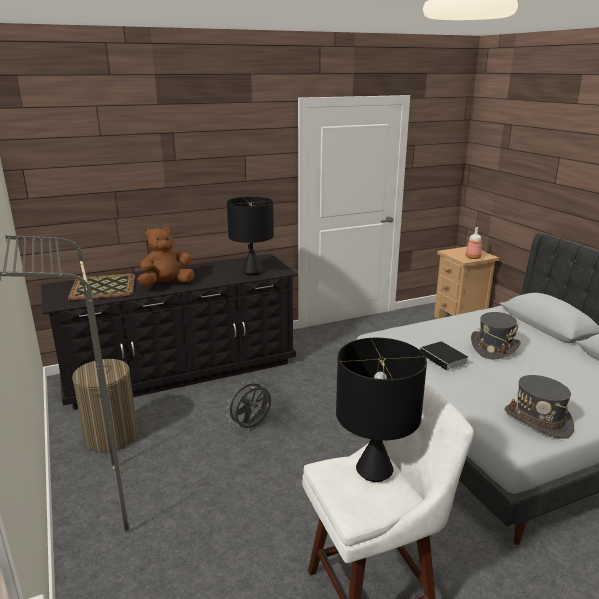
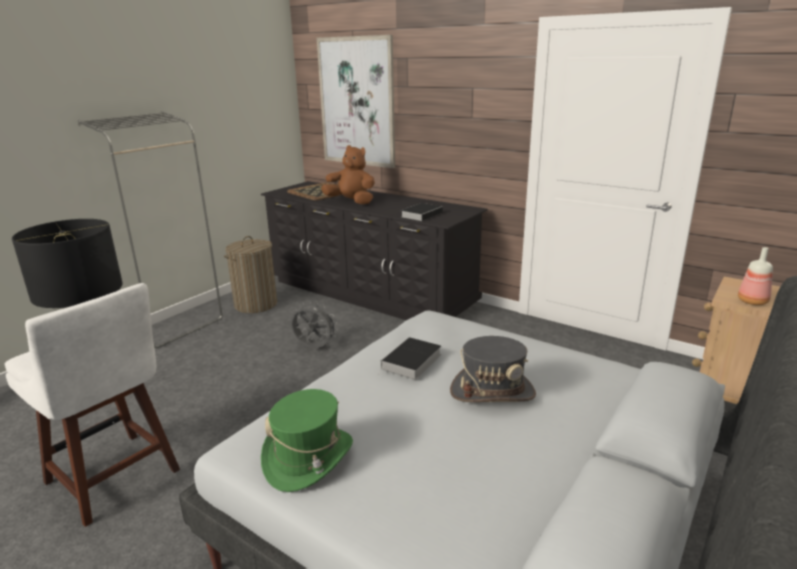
camera: 60 degrees right, 0 degrees up
black table lamp [227,197,274,275] -> book [401,203,443,221]
grey hat [505,375,574,439] -> green hat [261,389,353,492]
none -> picture [317,35,395,168]

